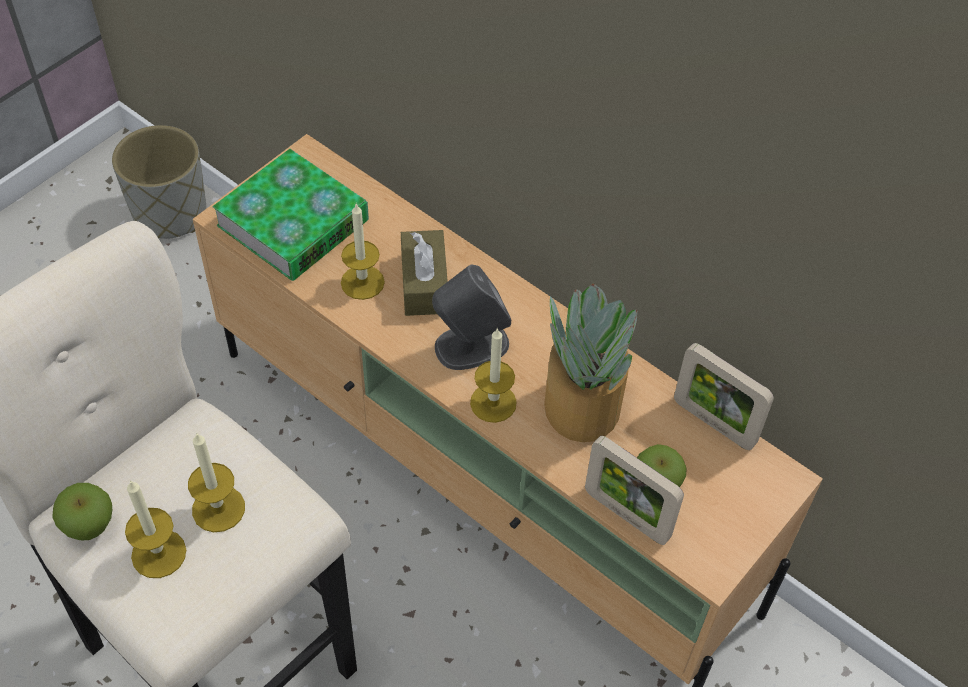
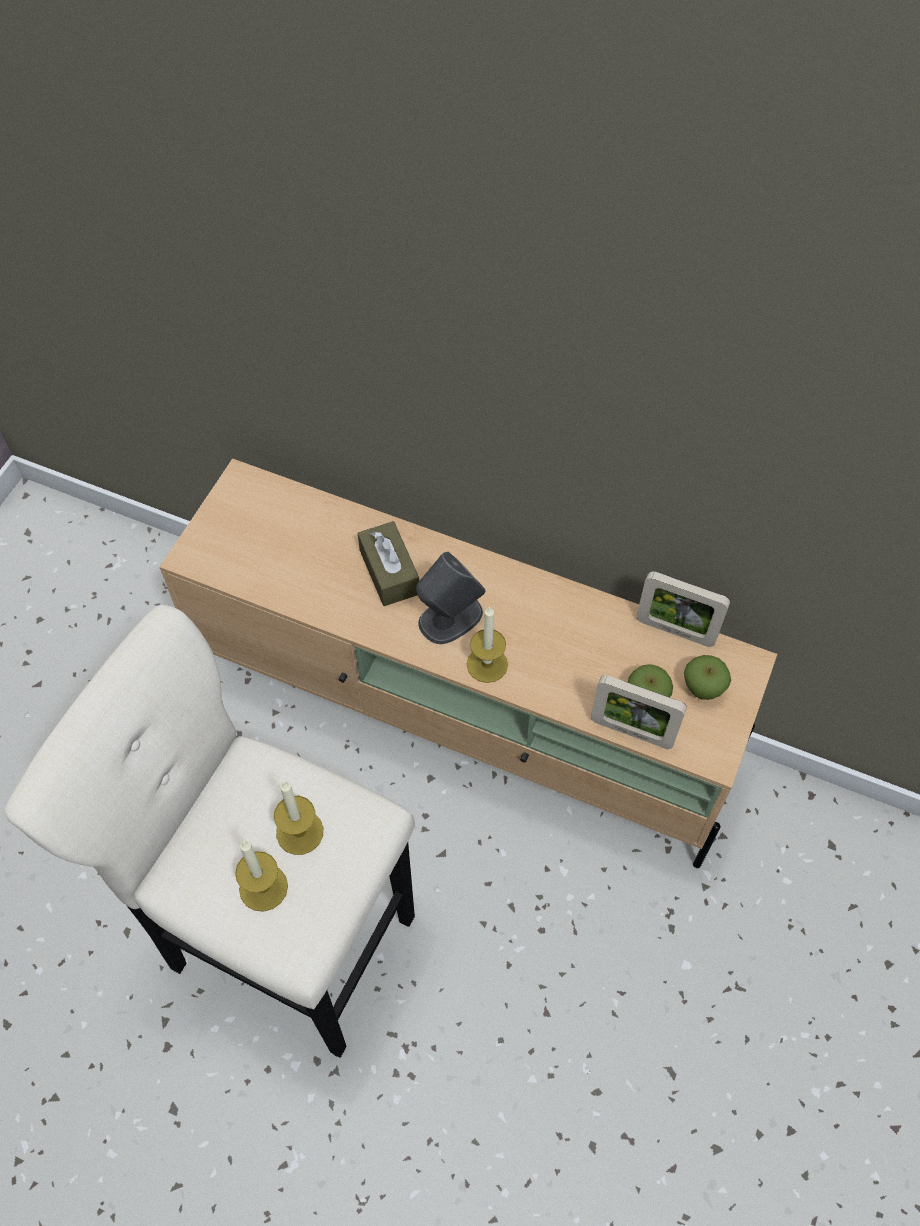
camera: 15 degrees left, 5 degrees up
apple [52,483,112,540] -> apple moved to [684,655,731,700]
grey planter [112,125,206,239] -> none
book [212,149,369,281] -> none
candle [341,203,385,300] -> none
potted plant [544,284,637,442] -> none

